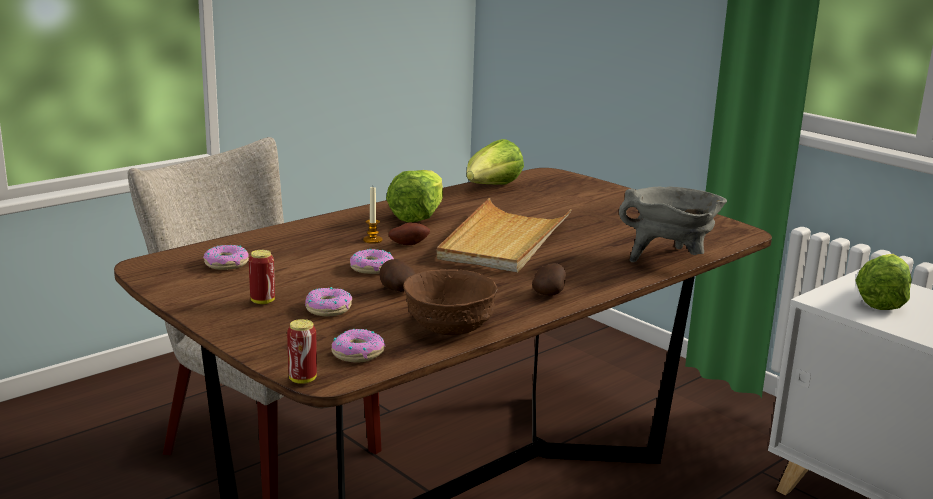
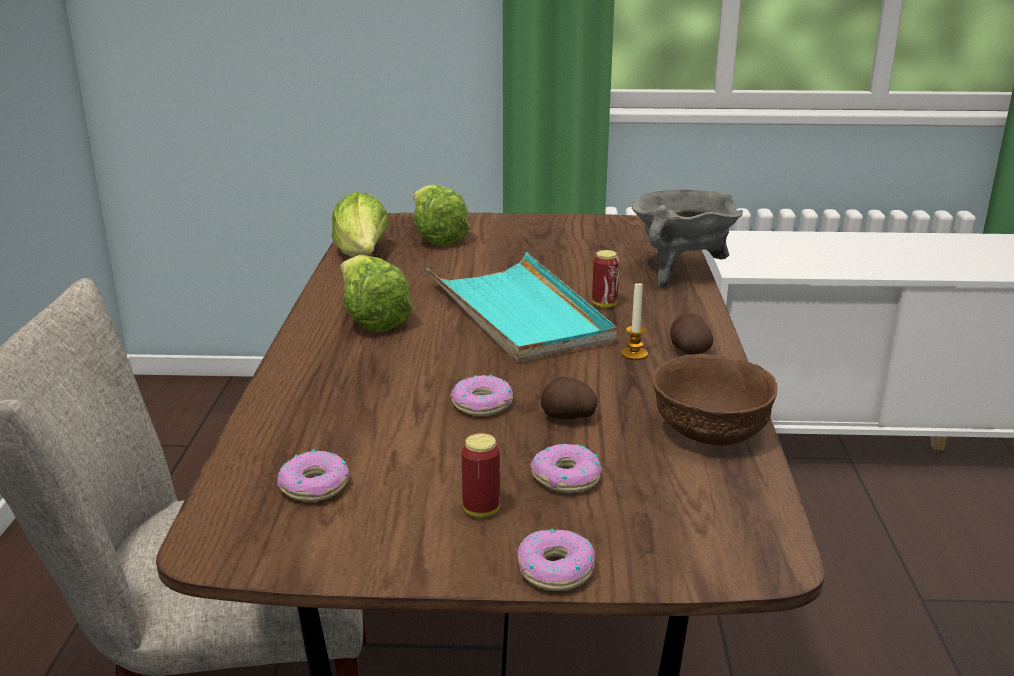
camera: 45 degrees left, 5 degrees up
can [287,319,317,384] -> can moved to [592,250,619,308]
donut [332,329,385,363] -> donut moved to [517,529,595,591]
candle [363,187,382,244] -> candle moved to [621,281,648,360]
potato [389,223,430,245] -> none
beige tray [437,198,571,273] -> turquoise tray [426,252,617,362]
lettuce [855,254,912,310] -> lettuce moved to [413,185,469,246]

